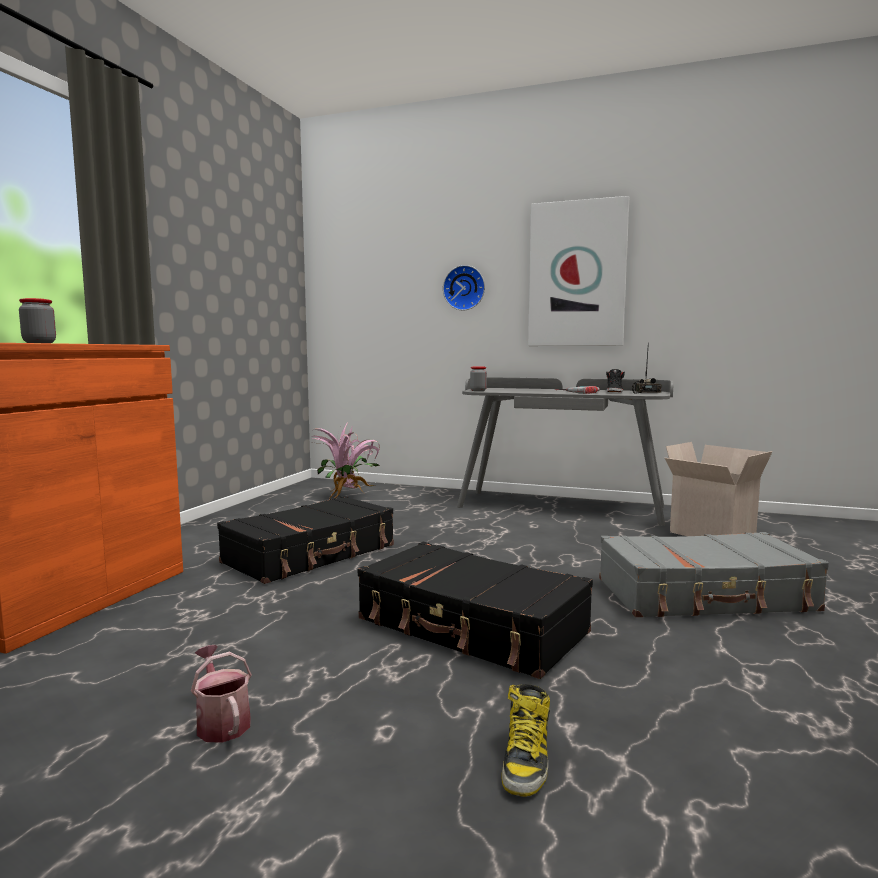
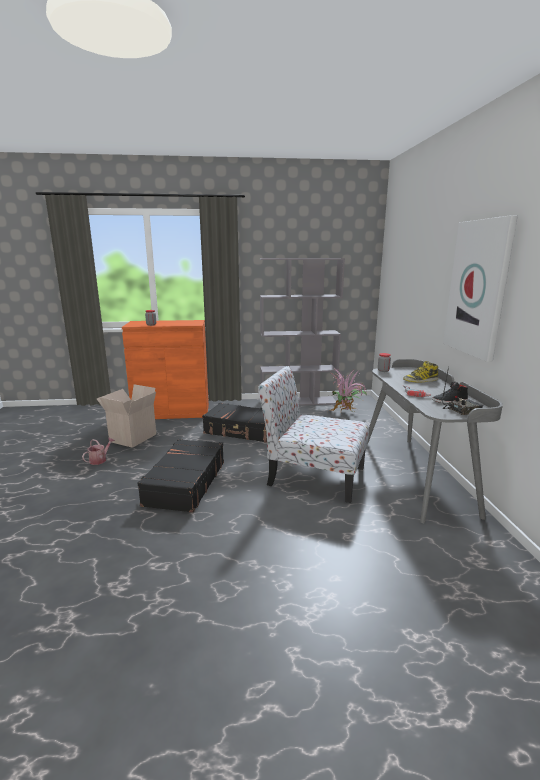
camera: 65 degrees right, 10 degrees up
wall clock [443,265,485,310] -> none
boot [501,684,550,797] -> boot moved to [403,361,438,383]
grey suitcase [599,532,829,617] -> none
cardboard box [665,442,773,536] -> cardboard box moved to [97,384,156,448]
none -> chair [258,366,369,503]
none -> grey bookcase [260,258,345,406]

